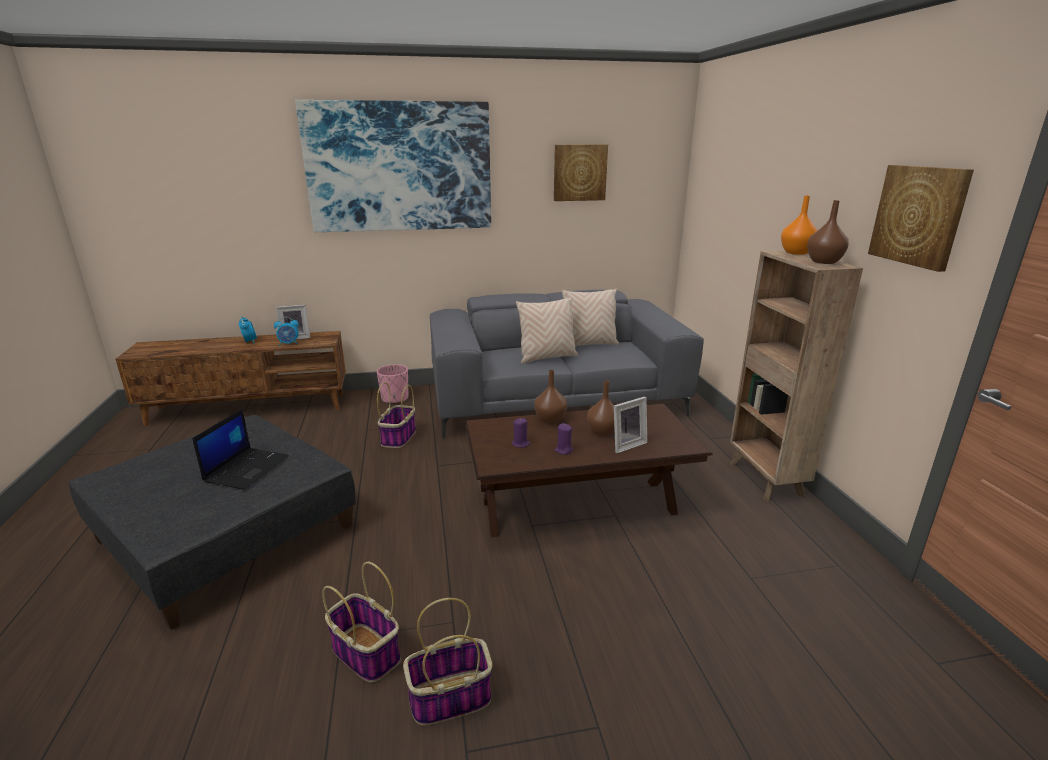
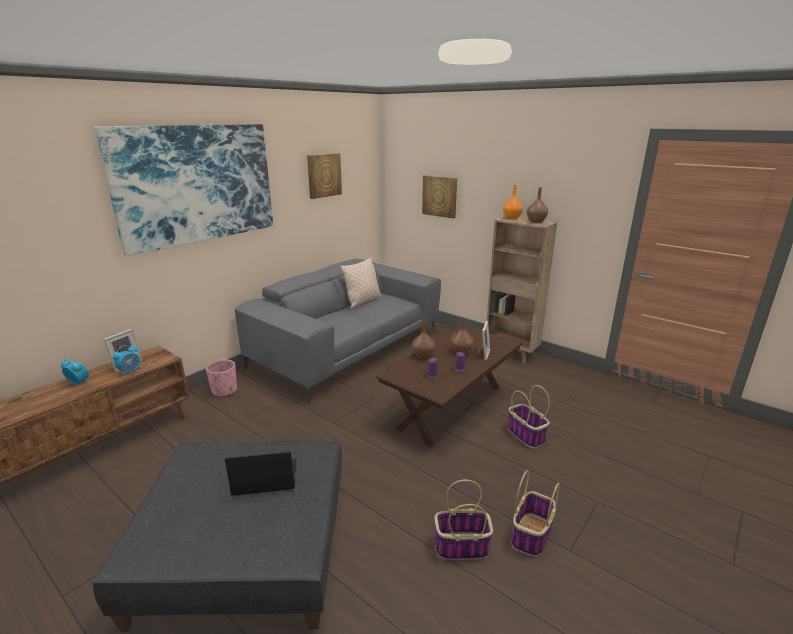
camera: 40 degrees left, 0 degrees up
laptop [192,409,289,490] -> laptop turned 75 degrees counterclockwise [225,451,297,496]
basket [377,382,416,448] -> basket moved to [508,385,550,448]
beige pillow [516,297,578,364] -> none
picture [868,165,974,272] -> picture moved to [422,175,457,219]

